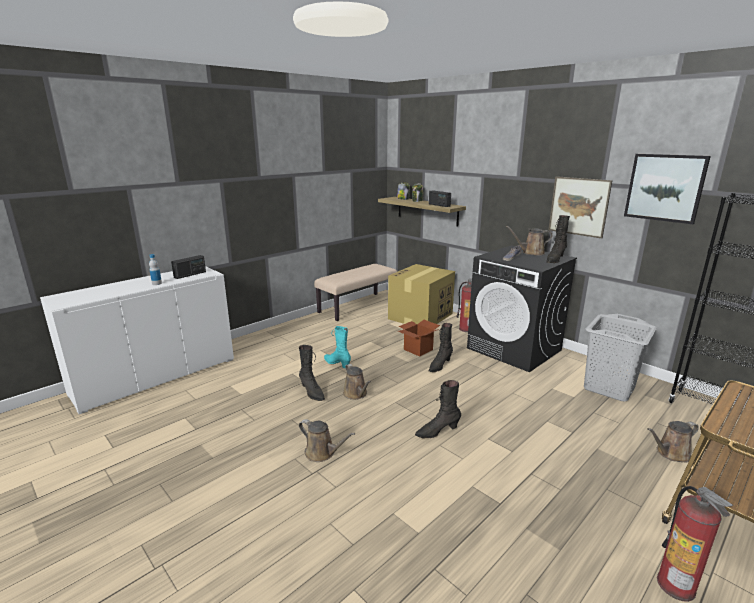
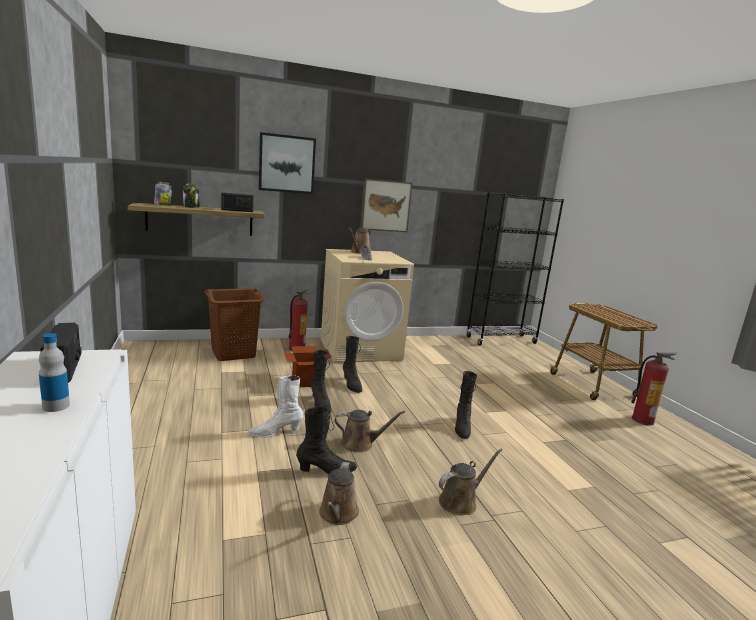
camera: 65 degrees left, 5 degrees down
beige bench [314,264,397,321] -> none
turquoise boot [324,326,351,368] -> white boot [248,375,304,438]
cardboard box [388,264,455,324] -> brown laundry basket [204,288,265,361]
black washing machine [467,245,577,372] -> beige washing machine [321,249,414,363]
black boot [546,215,570,263] -> black boot moved to [311,350,331,413]
grey laundry basket [584,314,657,401] -> none
picture [624,154,711,224] -> picture moved to [259,132,316,194]
brown watering can [647,421,699,462] -> brown watering can moved to [319,462,359,525]

